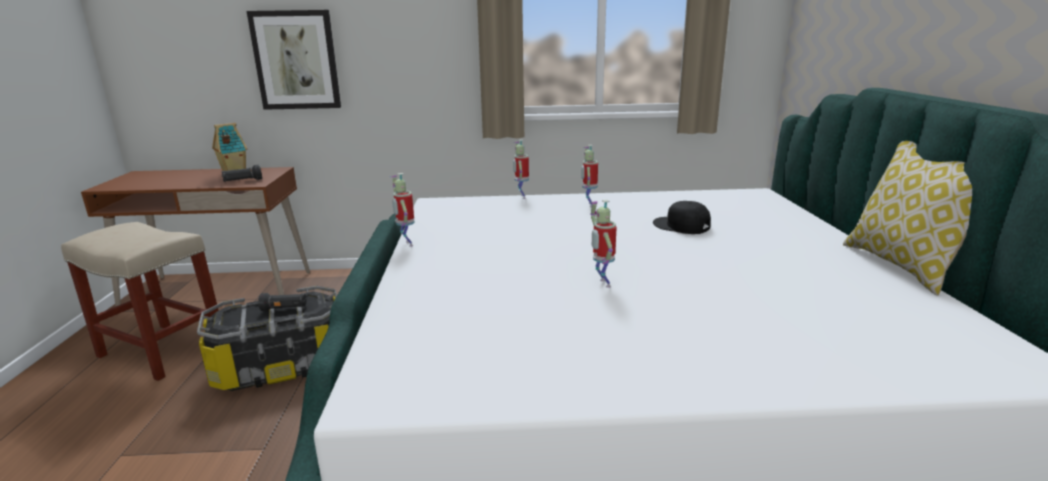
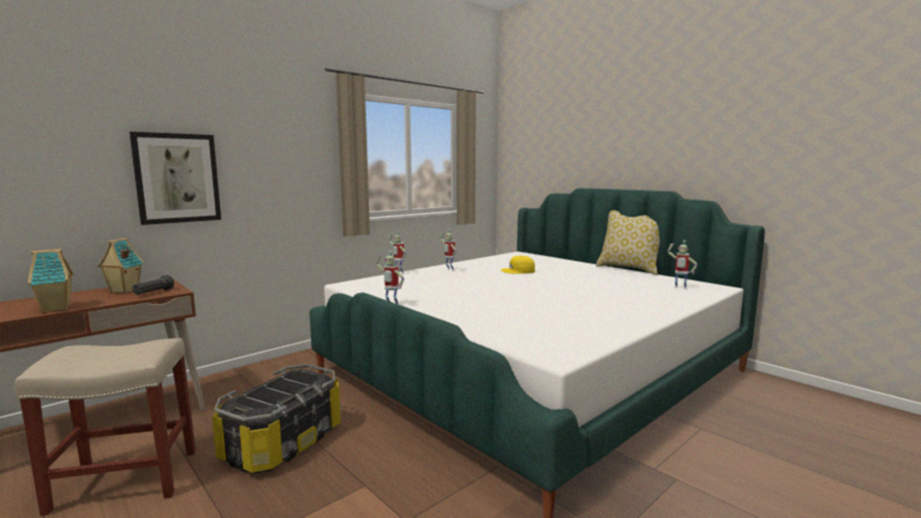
camera: 40 degrees left, 10 degrees down
black flashlight [258,293,306,311] -> none
toy robot [589,200,616,288] -> toy robot moved to [667,240,698,289]
black cap [653,201,711,234] -> yellow cap [501,256,535,274]
none -> toy house [28,249,73,313]

